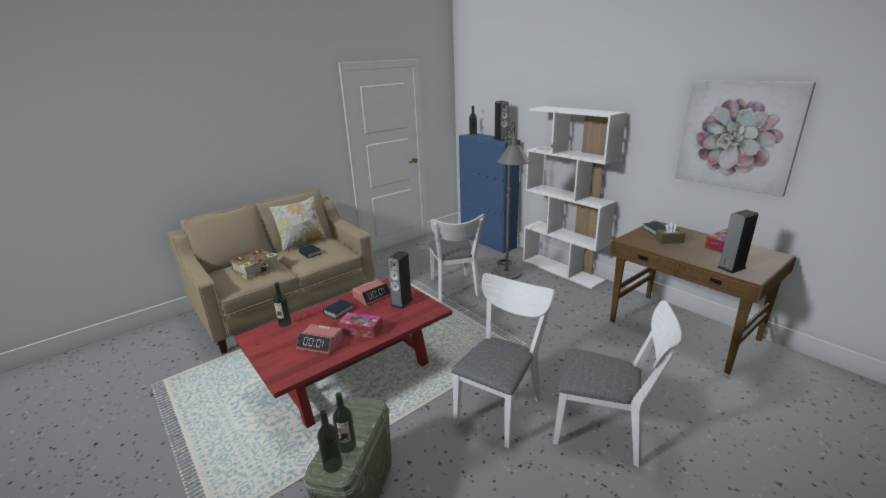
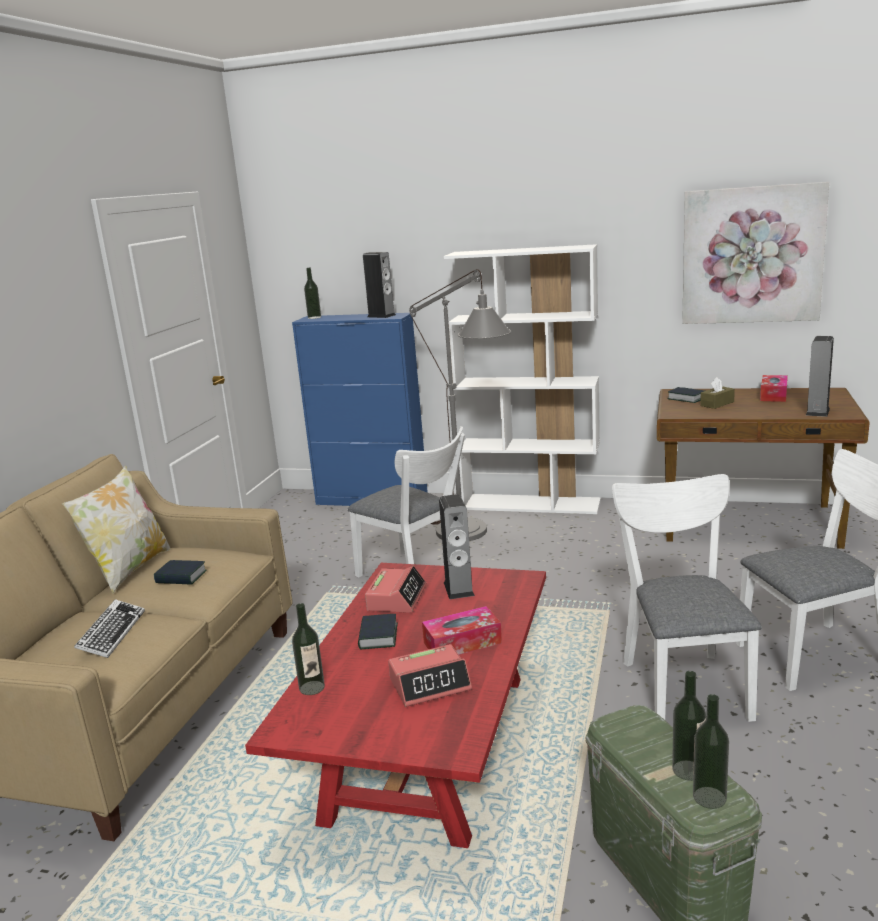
camera: 35 degrees left, 5 degrees down
book [231,249,281,279] -> keyboard [74,599,145,658]

